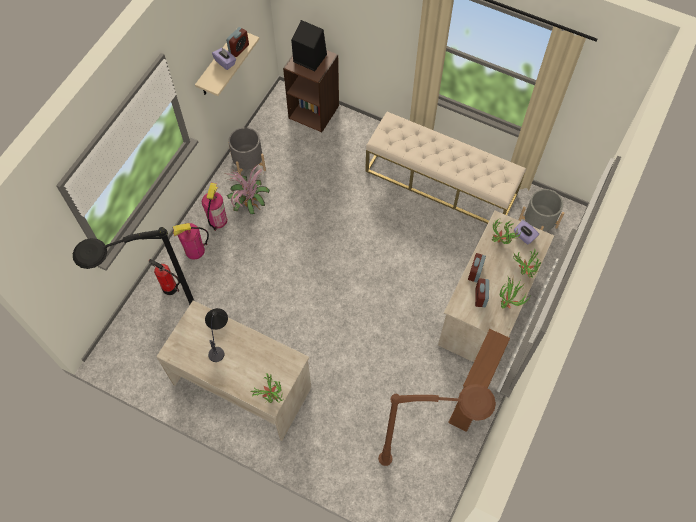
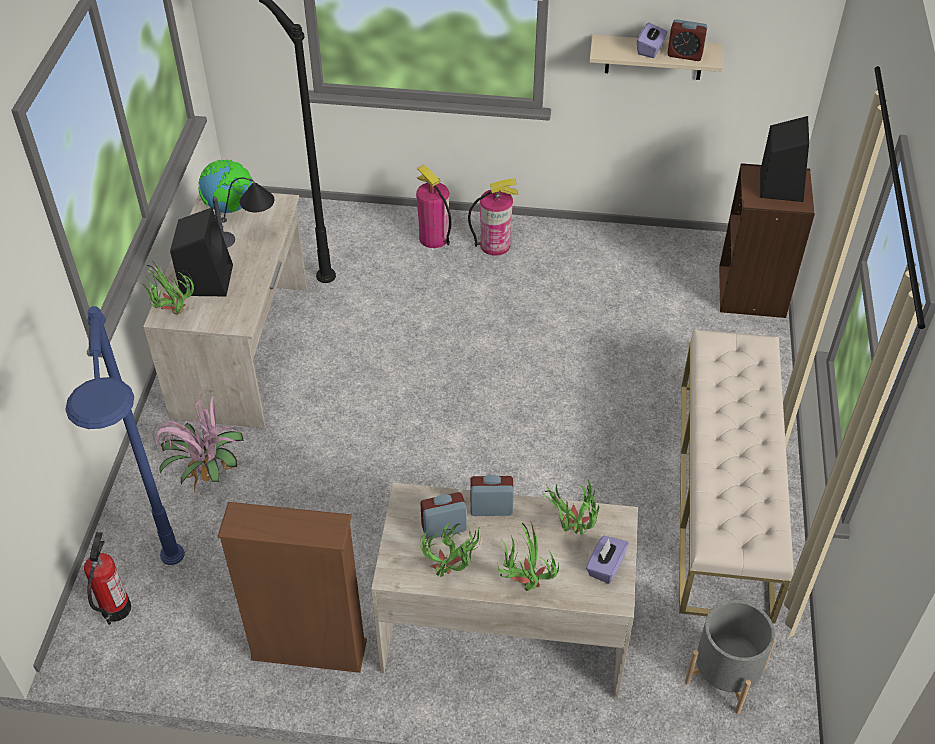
camera: 70 degrees right, 15 degrees down
fire extinguisher [148,259,180,295] -> fire extinguisher moved to [84,532,131,625]
potted plant [226,163,270,214] -> potted plant moved to [153,393,244,492]
grey planter [228,127,266,175] -> none
brown floor lamp [378,384,496,466] -> blue floor lamp [65,306,185,565]
none -> black speaker [170,207,233,296]
none -> globe [198,160,253,213]

